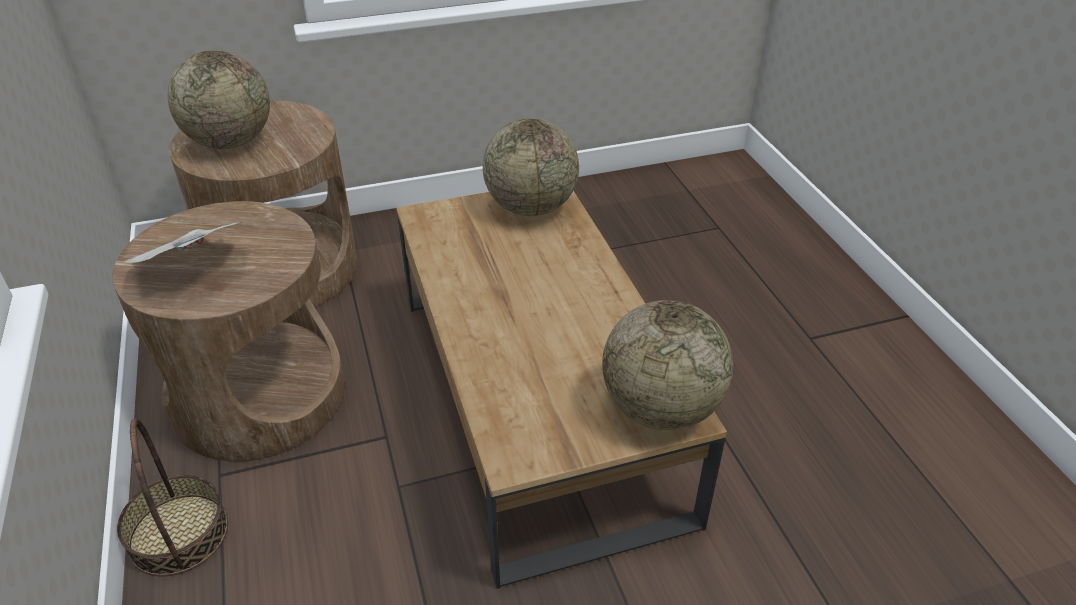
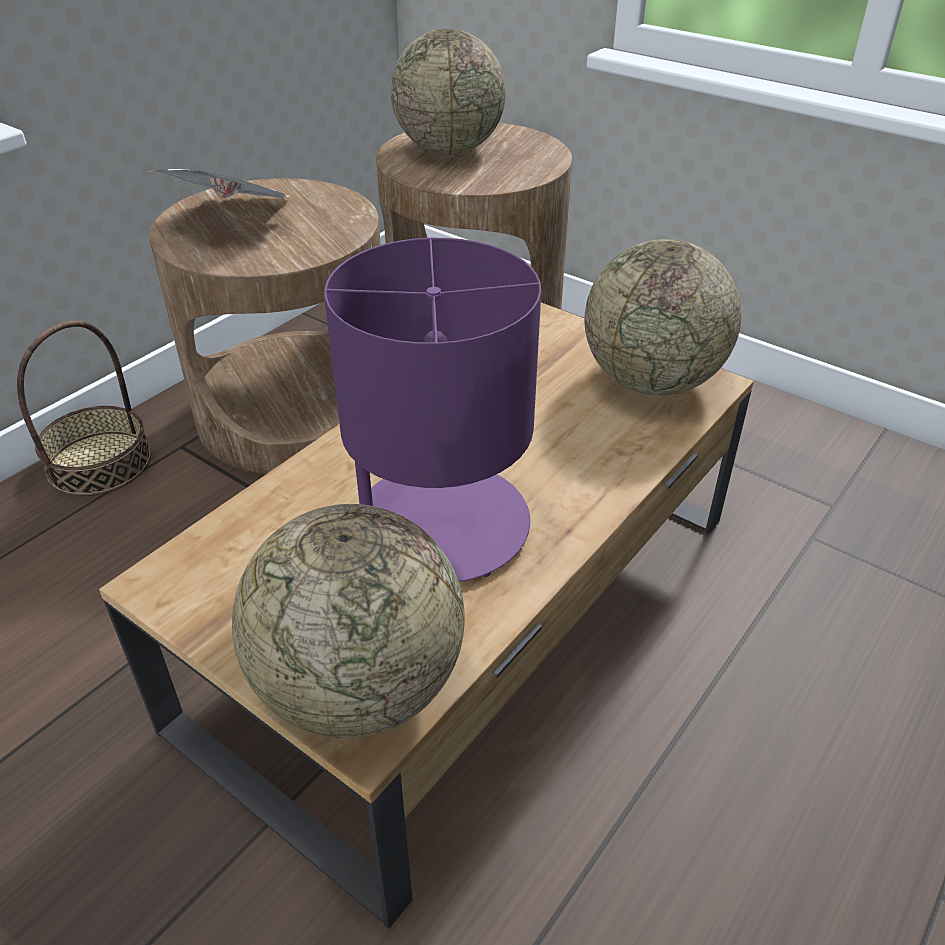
camera: 55 degrees right, 0 degrees up
none -> purple table lamp [324,238,541,582]

